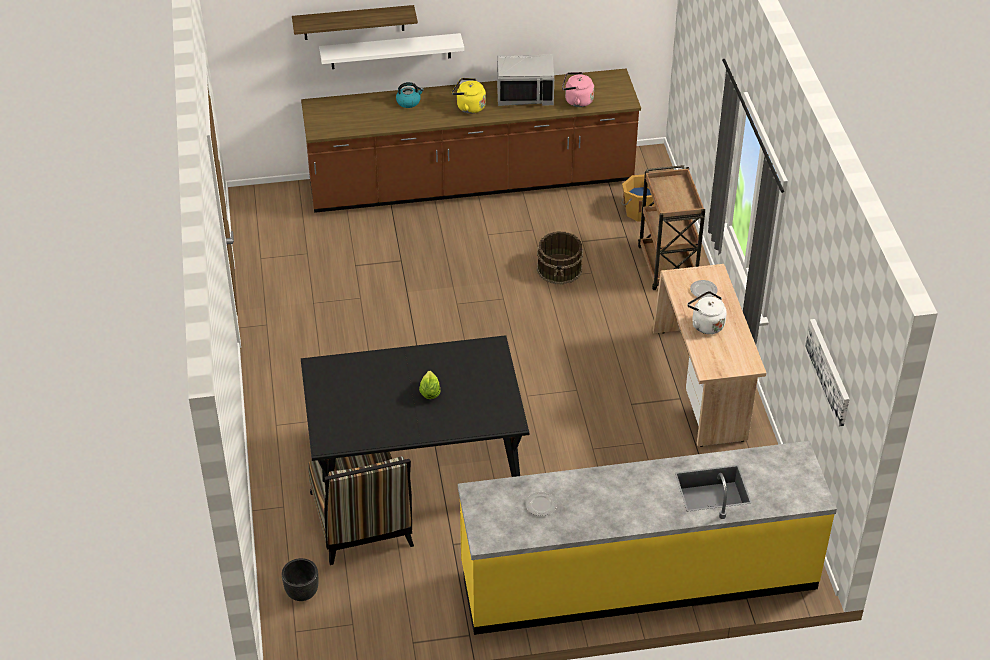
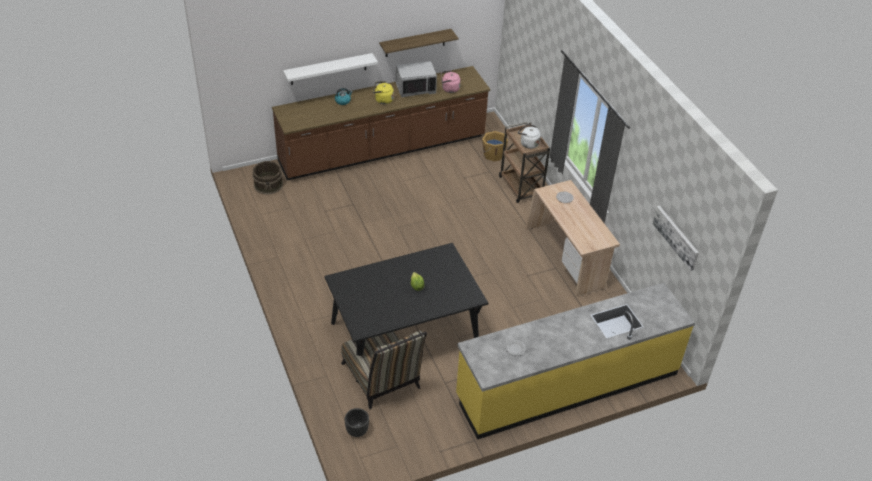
camera: 15 degrees left, 0 degrees up
shelf [292,5,418,40] -> shelf moved to [379,29,458,57]
brown bucket [537,231,583,284] -> brown bucket moved to [252,161,283,195]
white kettle [687,291,727,334] -> white kettle moved to [518,124,541,149]

